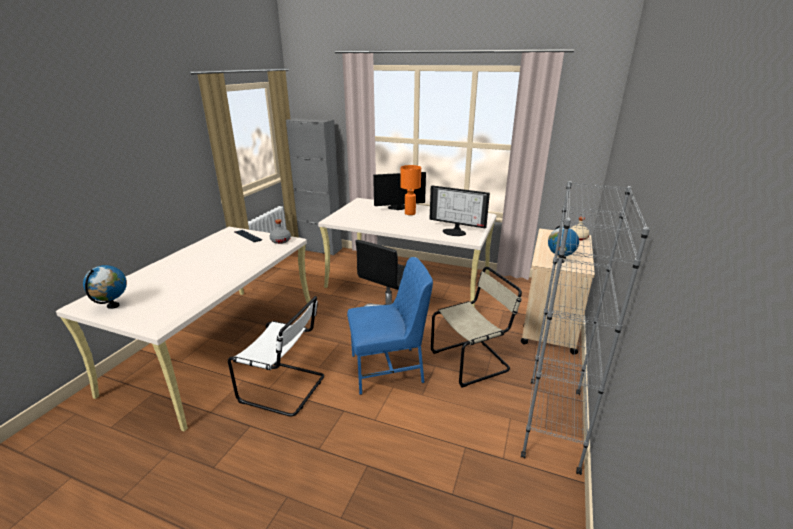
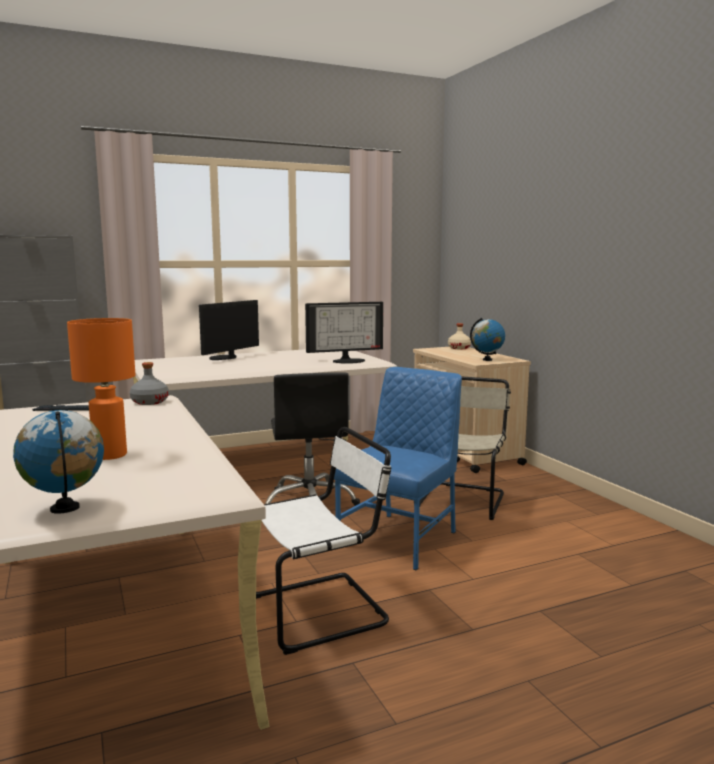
camera: 45 degrees left, 15 degrees down
orange table lamp [400,165,421,215] -> orange table lamp moved to [67,318,135,460]
grey bookcase [521,181,650,475] -> none

